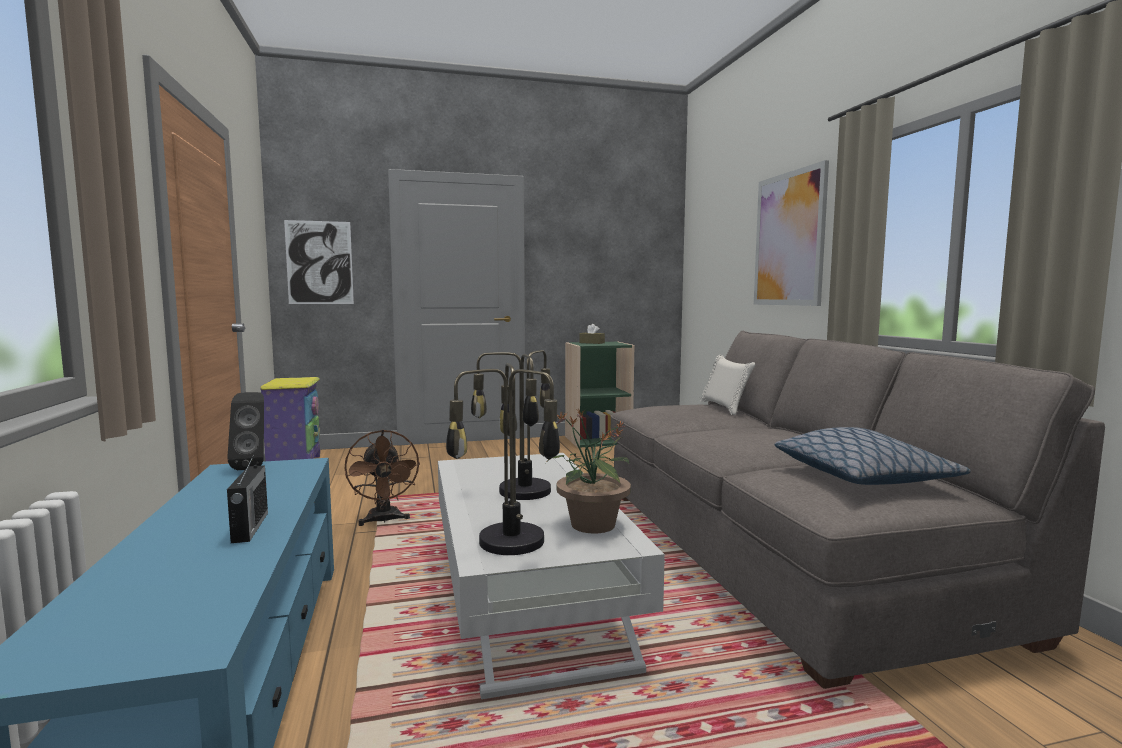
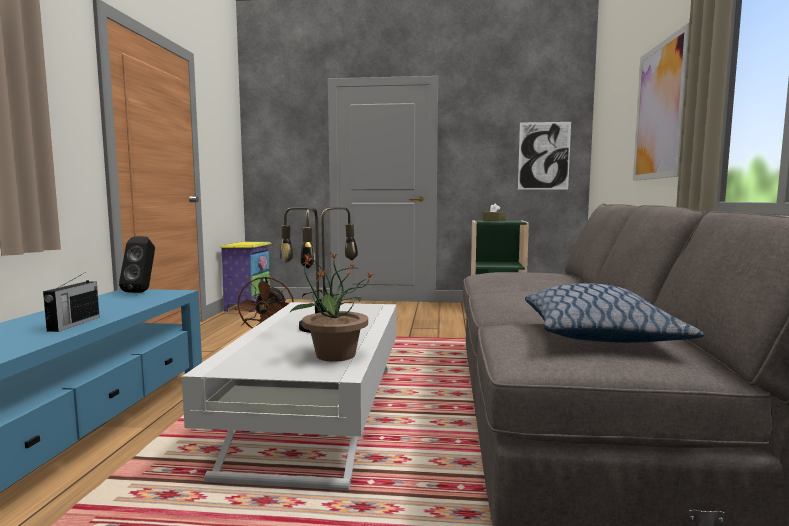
camera: 20 degrees right, 0 degrees up
picture [284,220,354,304] -> picture moved to [518,122,571,190]
table lamp [446,363,560,555] -> none
white pillow [699,355,755,415] -> none

